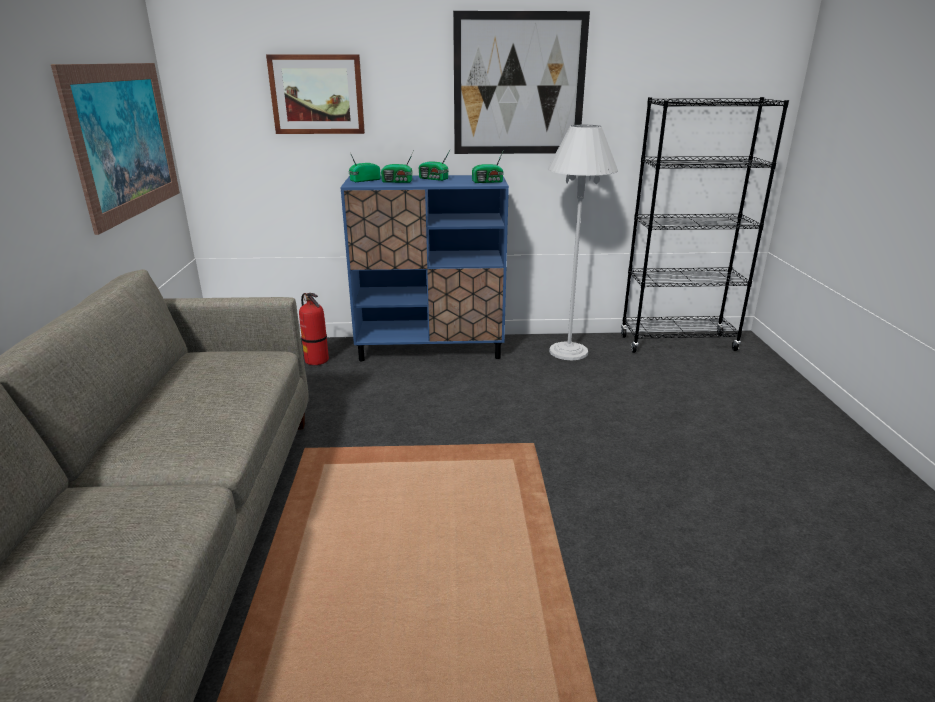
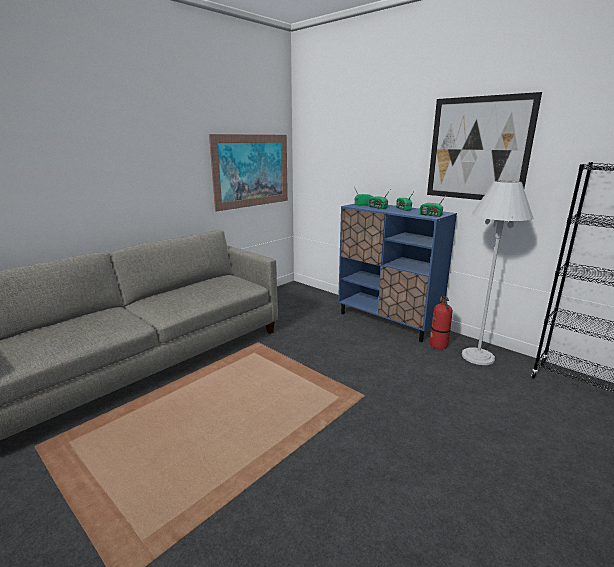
camera: 45 degrees right, 5 degrees down
picture [266,54,365,134] -> none
fire extinguisher [299,293,329,365] -> fire extinguisher moved to [430,296,452,349]

